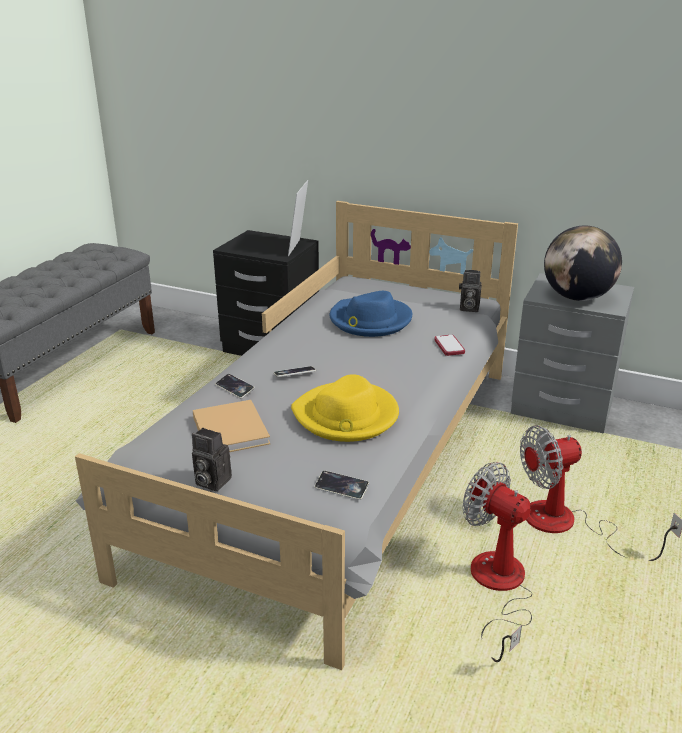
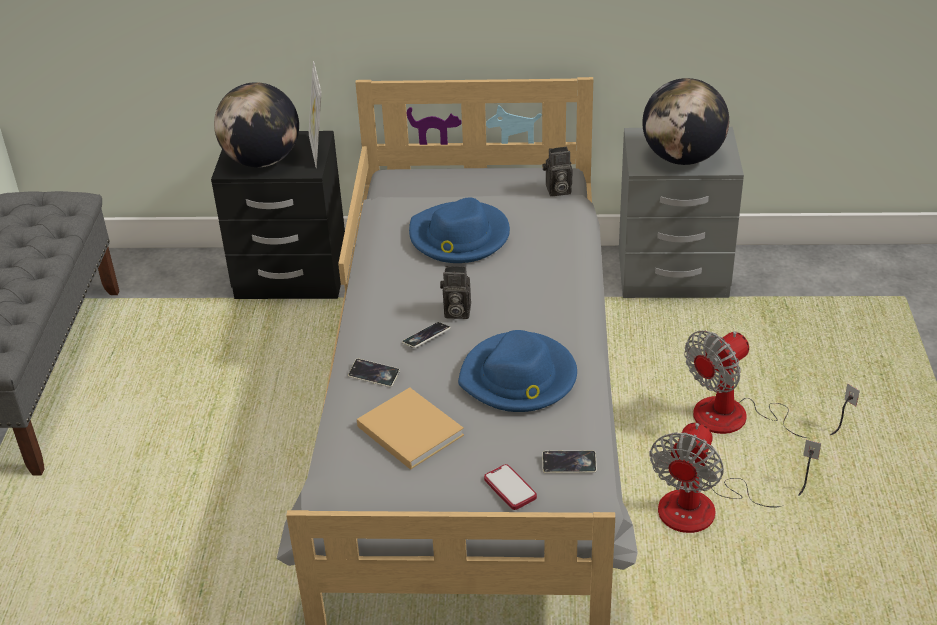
camera: 20 degrees left, 10 degrees up
camera [192,428,232,491] -> camera moved to [440,266,471,319]
yellow hat [291,374,399,442] -> blue hat [458,330,577,412]
phone [434,335,465,356] -> phone moved to [484,464,537,510]
fan [462,462,532,662] -> fan turned 90 degrees counterclockwise [649,423,821,533]
none -> globe [214,82,299,167]

